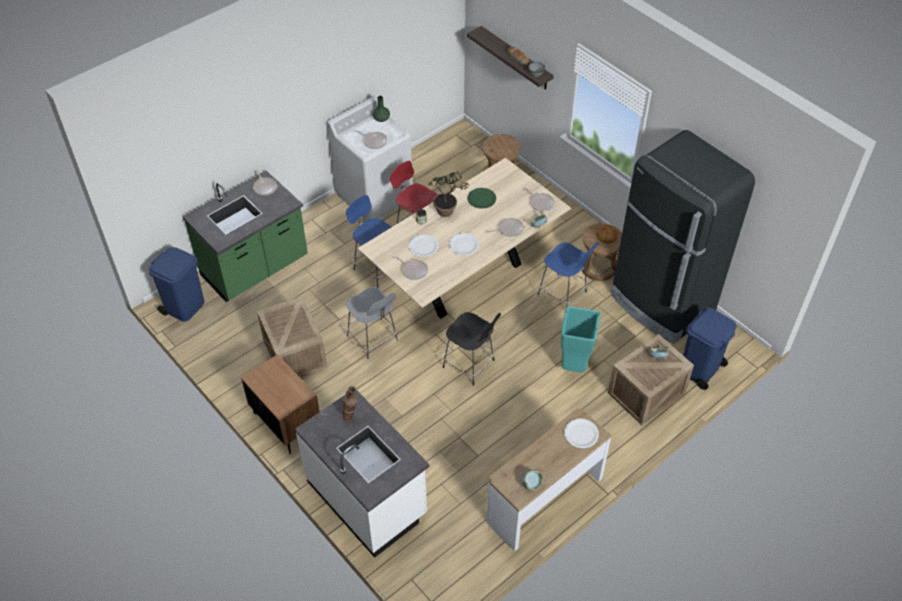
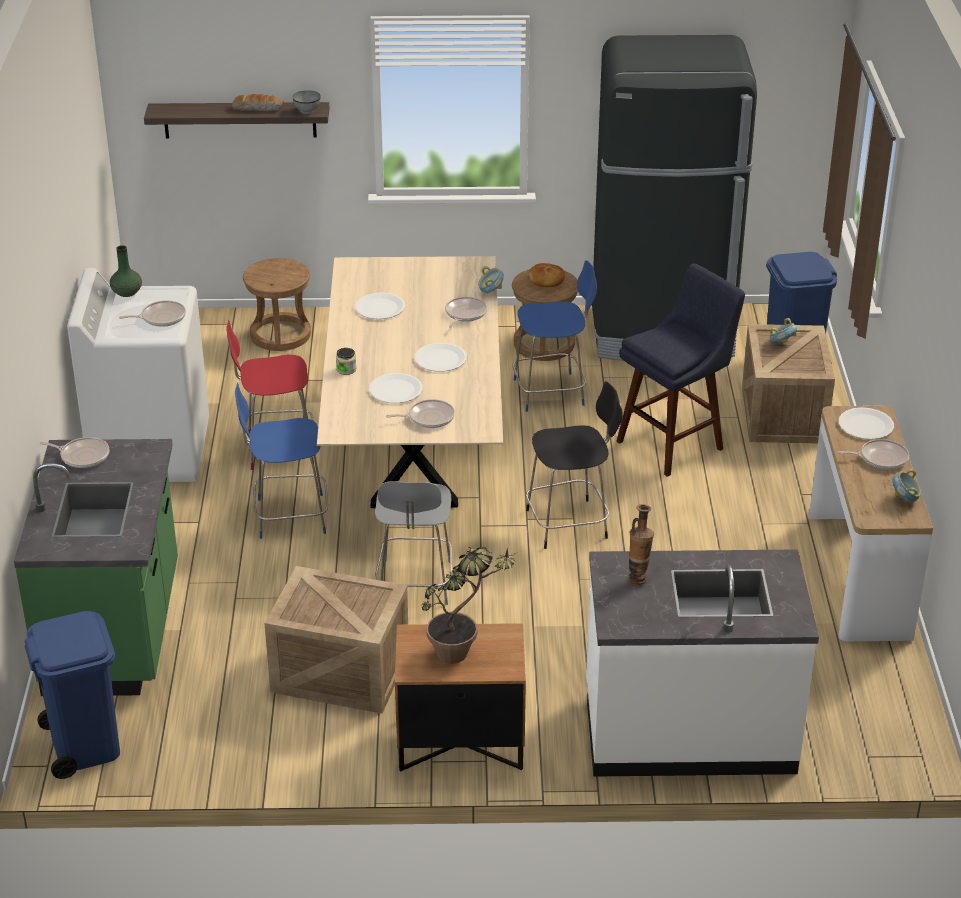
camera: 50 degrees left, 15 degrees down
grey chair [346,287,398,359] -> grey chair turned 90 degrees clockwise [375,481,452,605]
potted plant [428,172,469,217] -> potted plant moved to [422,547,516,664]
green plate [467,188,496,209] -> white plate [355,292,405,319]
frying pan [524,188,554,211] -> frying pan moved to [838,439,909,470]
turquoise trash can [561,307,600,373] -> blue stool [616,264,745,477]

